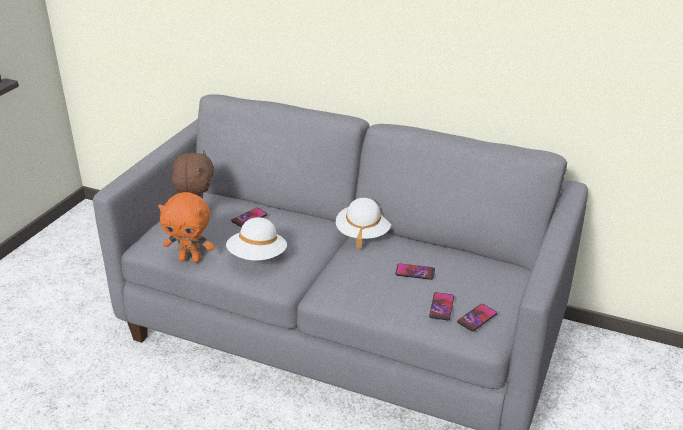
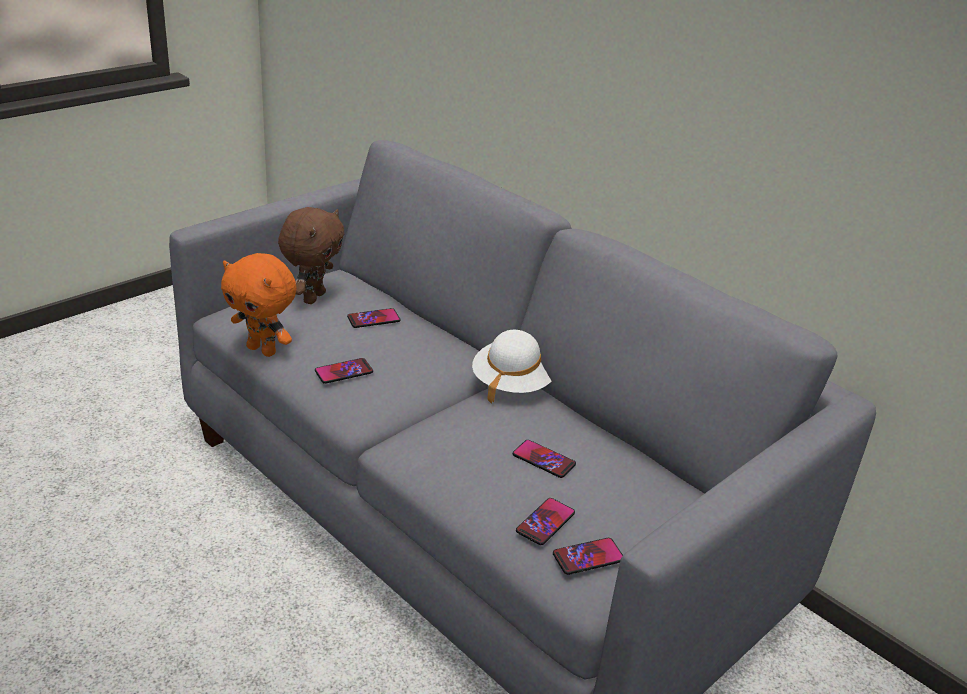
camera: 20 degrees right, 0 degrees up
white hat [226,217,287,261] -> phone [315,358,373,384]

